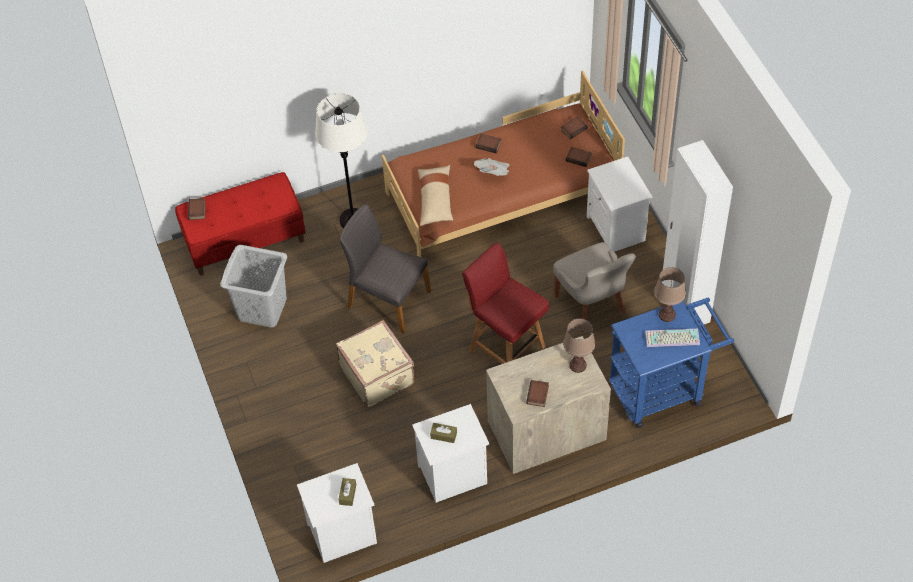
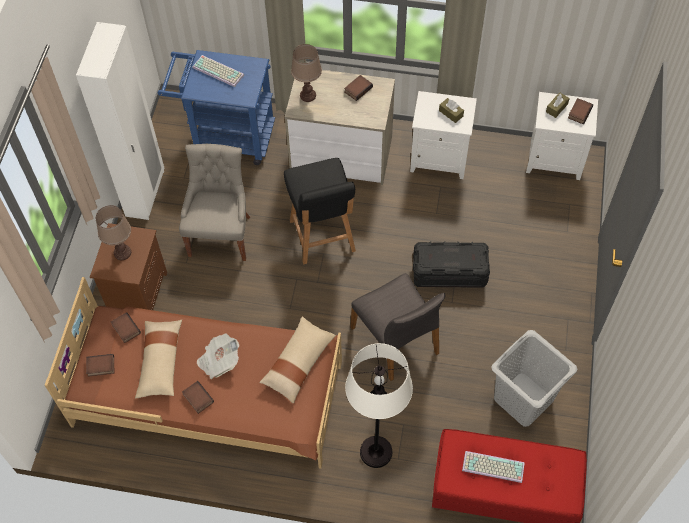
camera: 150 degrees left, 5 degrees up
book [188,198,206,220] -> book moved to [568,98,593,124]
beige suitcase [336,320,415,407] -> black storage box [413,241,490,288]
red chair [462,243,549,364] -> black chair [284,158,356,264]
white nightstand [587,157,652,252] -> brown nightstand [90,223,167,310]
brown table lamp [654,267,686,322] -> brown table lamp moved to [96,205,131,260]
none -> beige pillow [135,320,182,398]
none -> keyboard [462,451,525,483]

